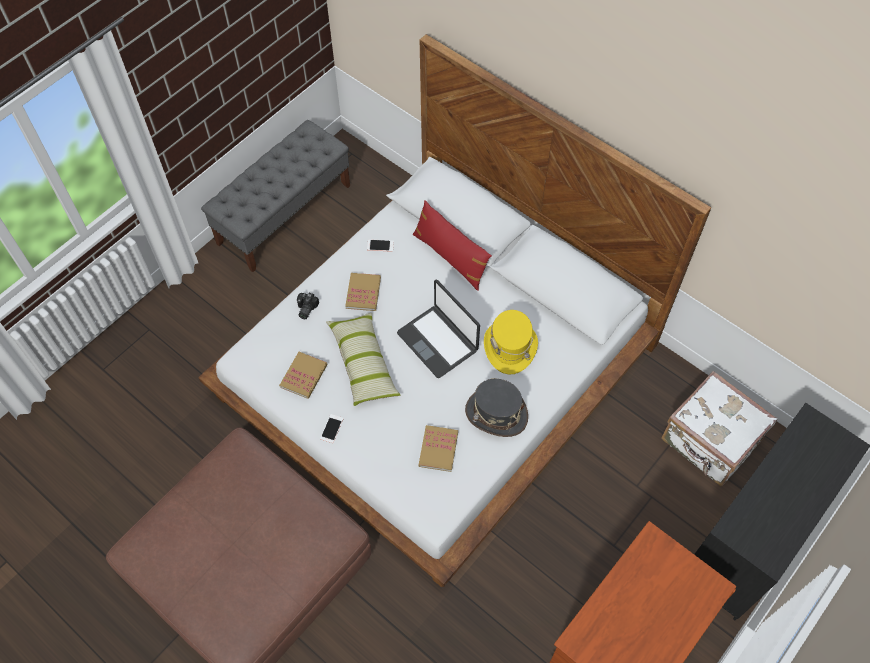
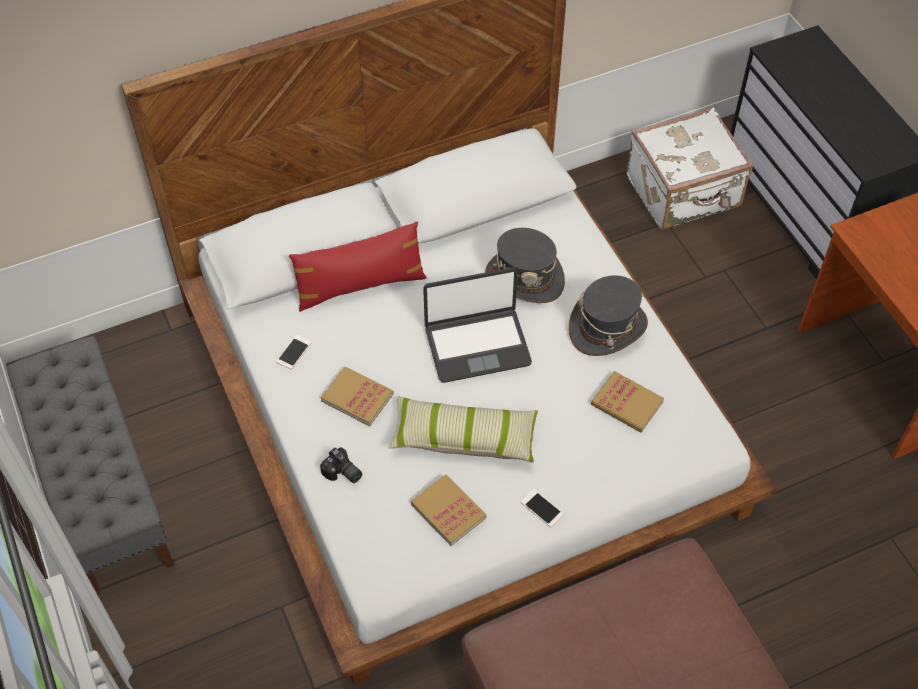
camera: 65 degrees left, 5 degrees down
yellow hat [484,310,538,374] -> grey hat [485,228,565,303]

